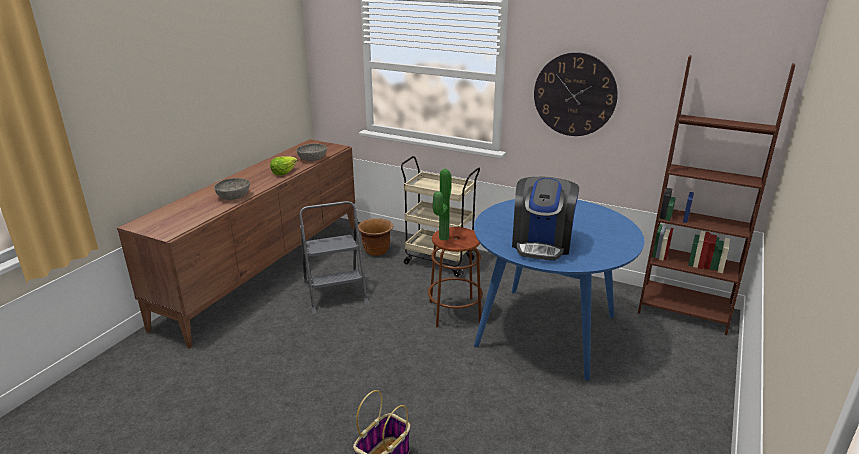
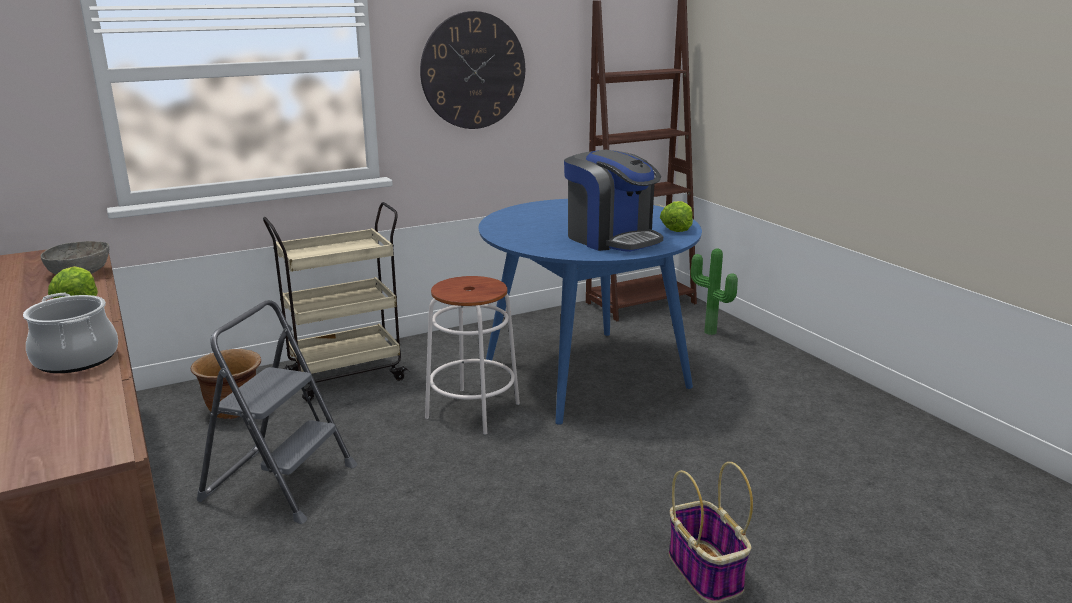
camera: 55 degrees left, 5 degrees down
grey bowl [214,178,250,200] -> cooking pot [23,293,118,373]
brown stool [428,227,483,327] -> white stool [425,276,520,435]
potted plant [433,169,452,241] -> potted plant moved to [690,249,738,335]
none -> lettuce [660,201,693,232]

